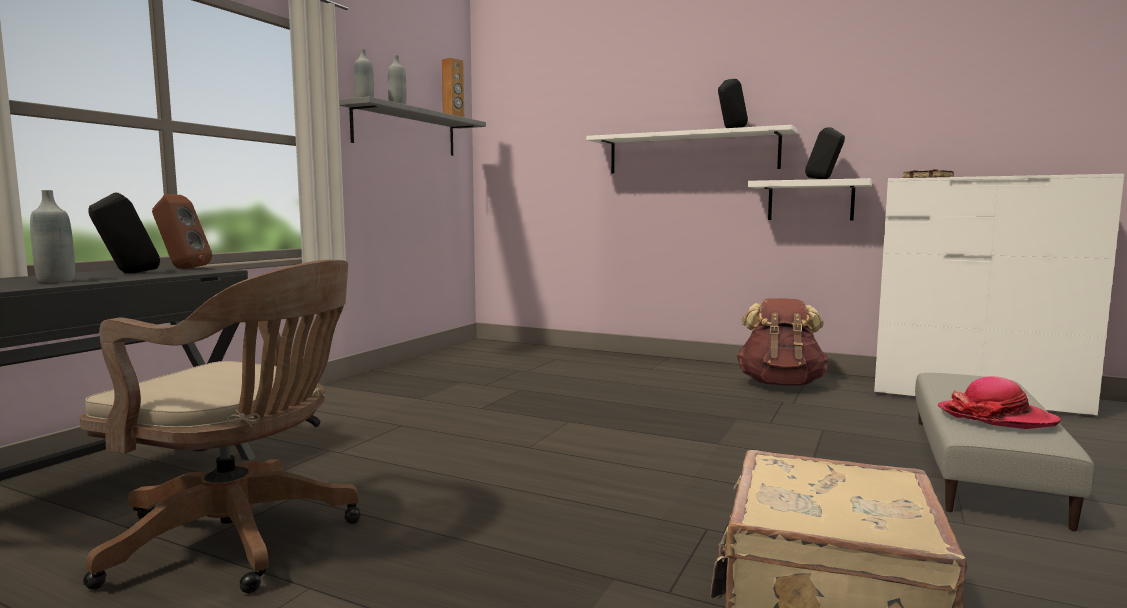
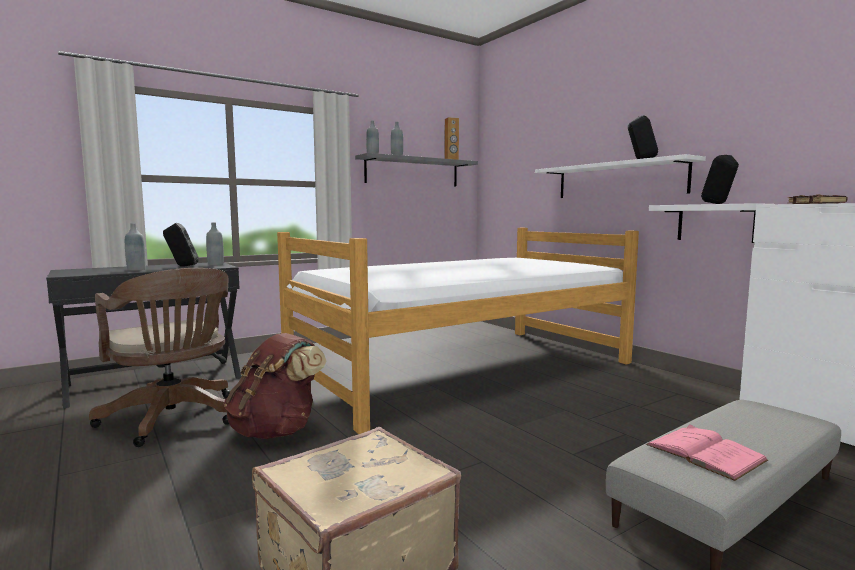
camera: 30 degrees right, 0 degrees up
brown speaker [152,194,212,269] -> grey bottle [206,223,224,265]
brown backpack [737,298,829,386] -> brown backpack moved to [224,333,327,439]
hat [938,376,1061,429] -> pink book [646,425,768,481]
none -> bed [277,228,639,434]

